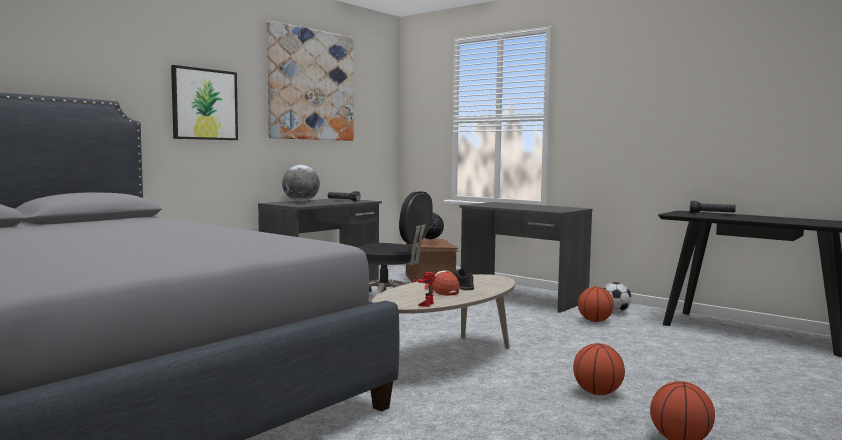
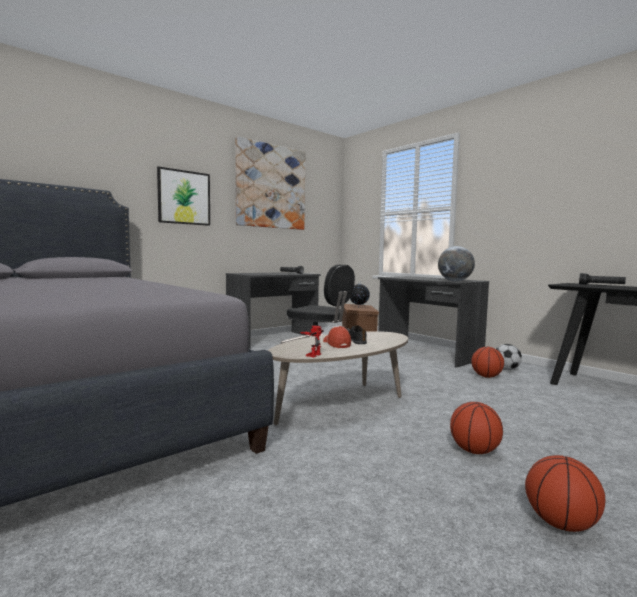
camera: 10 degrees right, 0 degrees up
globe [282,165,320,202] -> globe moved to [438,246,475,281]

